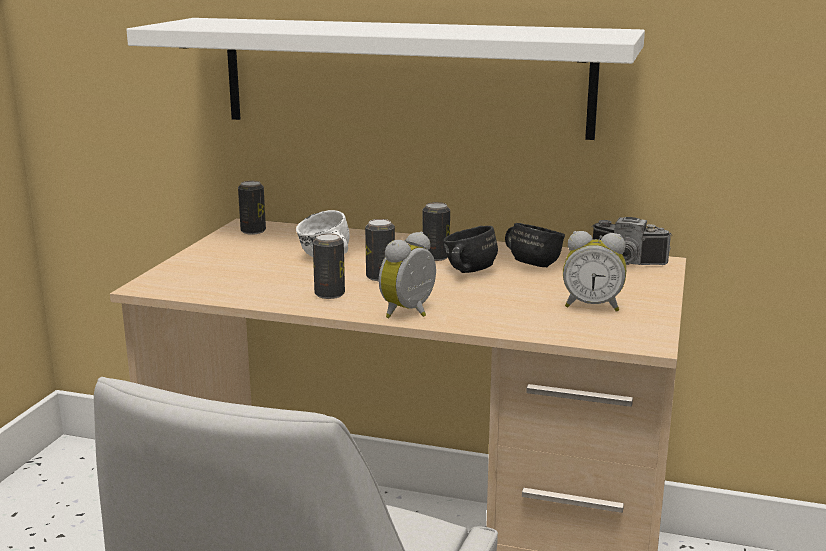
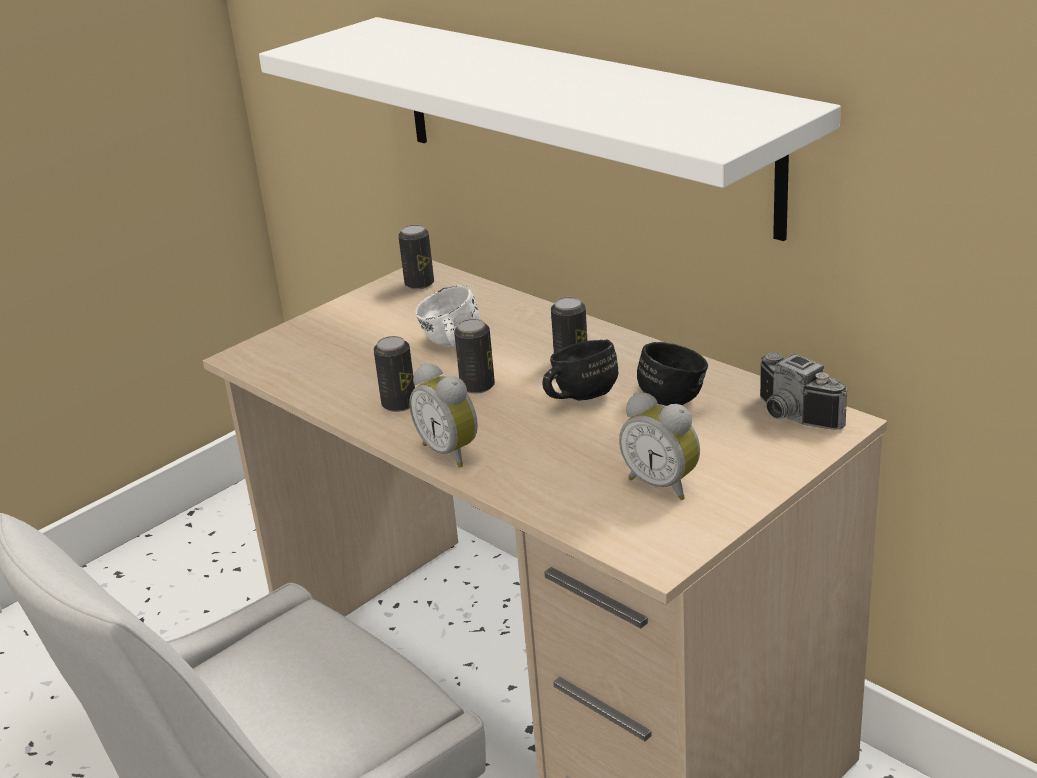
camera: 30 degrees right, 10 degrees up
alarm clock [379,232,436,318] -> alarm clock turned 105 degrees counterclockwise [409,363,478,468]

